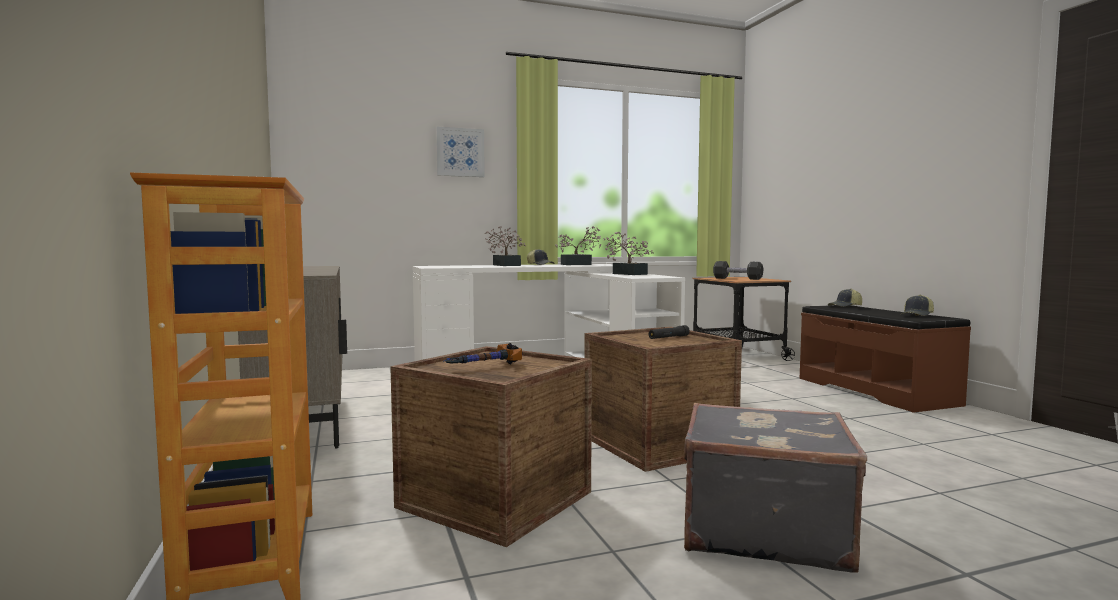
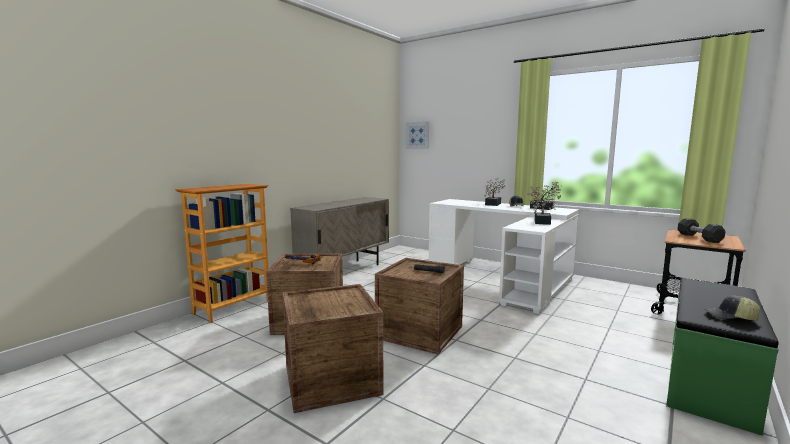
camera: 55 degrees right, 5 degrees up
picture [436,127,485,177] -> picture moved to [406,121,429,149]
grey suitcase [684,403,867,573] -> crate [283,284,384,413]
brown bench [800,305,971,413] -> green bench [666,278,779,436]
cap [828,289,862,307] -> none

